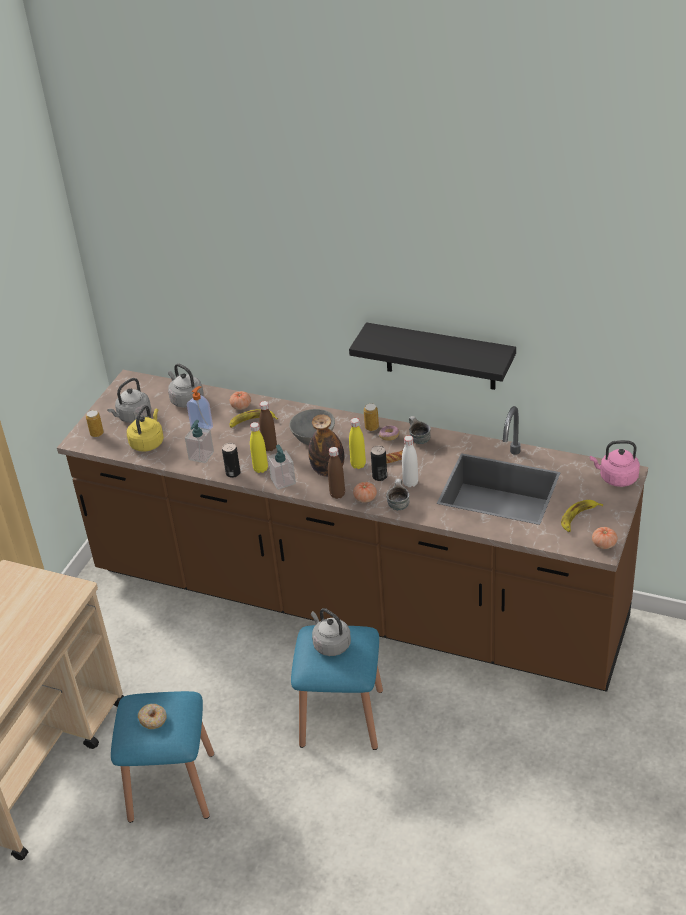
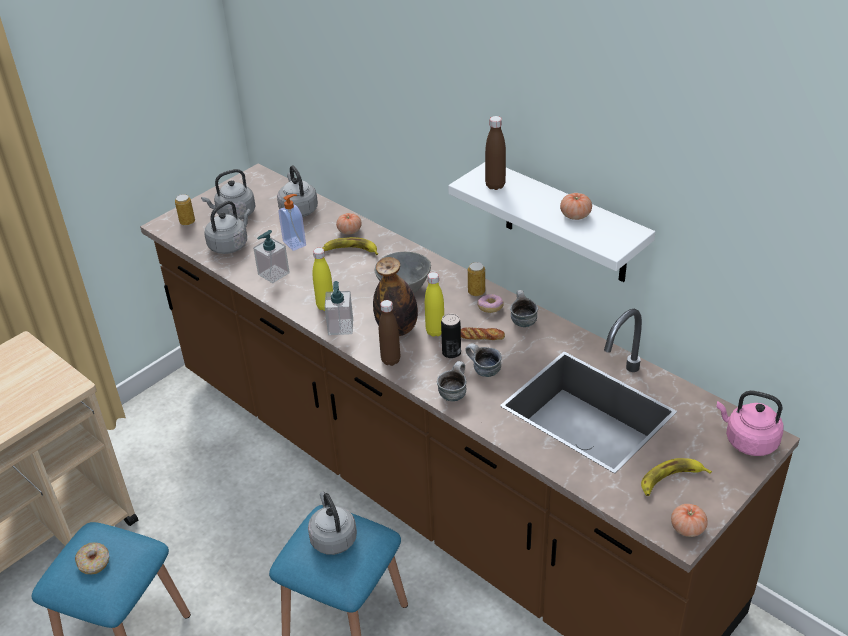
camera: 20 degrees right, 0 degrees up
yellow kettle [127,405,164,452] -> grey kettle [204,201,251,254]
can [222,443,240,478] -> none
brown bottle [259,401,277,451] -> brown bottle moved to [485,116,506,190]
black shelf [349,322,516,390] -> white shelf [448,162,655,282]
tomato [353,482,377,503] -> tomato moved to [560,193,592,220]
white bottle [402,435,418,487] -> mug [465,343,502,377]

